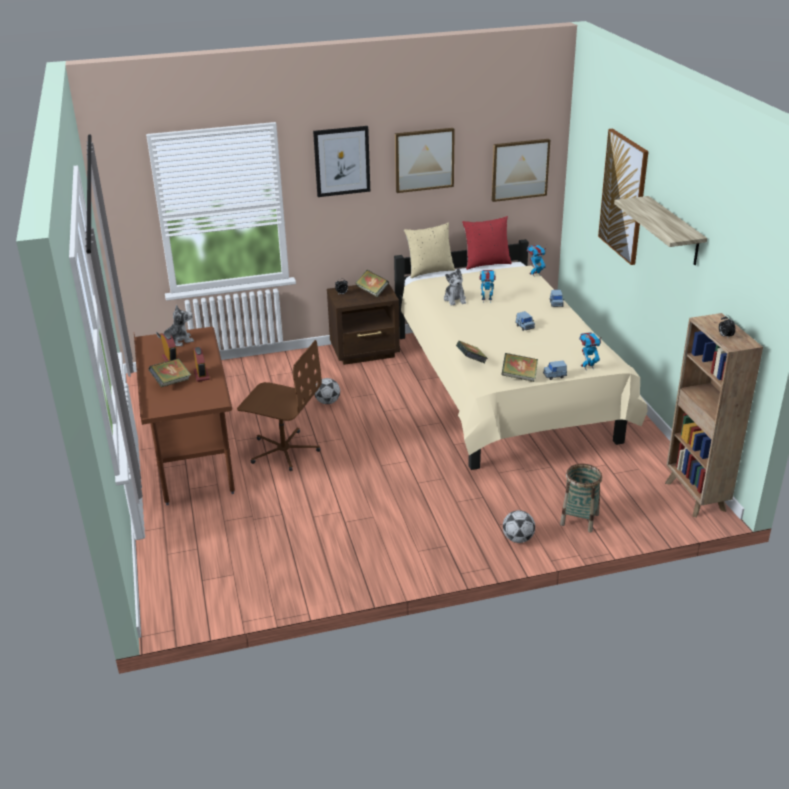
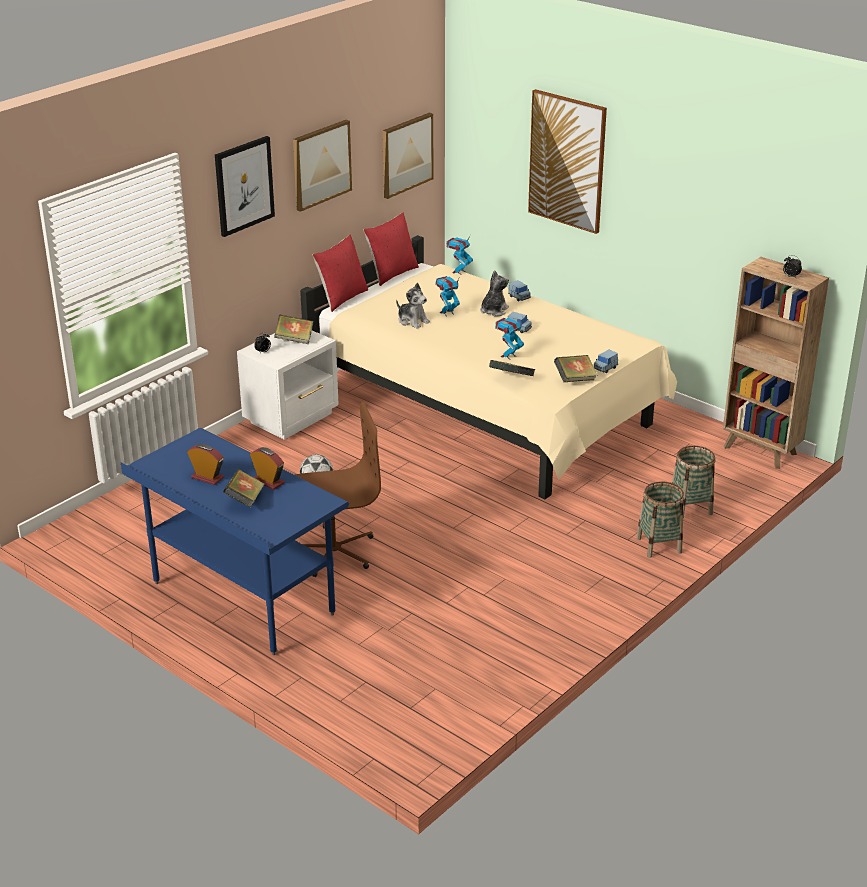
camera: 35 degrees left, 0 degrees up
brown desk [134,327,235,505] -> blue desk [121,428,349,655]
plush toy [156,304,194,347] -> plush toy moved to [480,270,509,317]
brown nightstand [327,284,400,365] -> white nightstand [237,331,339,440]
beige pillow [404,222,455,278] -> red pillow [313,234,368,312]
football [503,510,535,543] -> basket [636,482,684,558]
toy robot [579,332,603,369] -> toy robot moved to [495,318,524,360]
shelf [614,196,707,265] -> none

